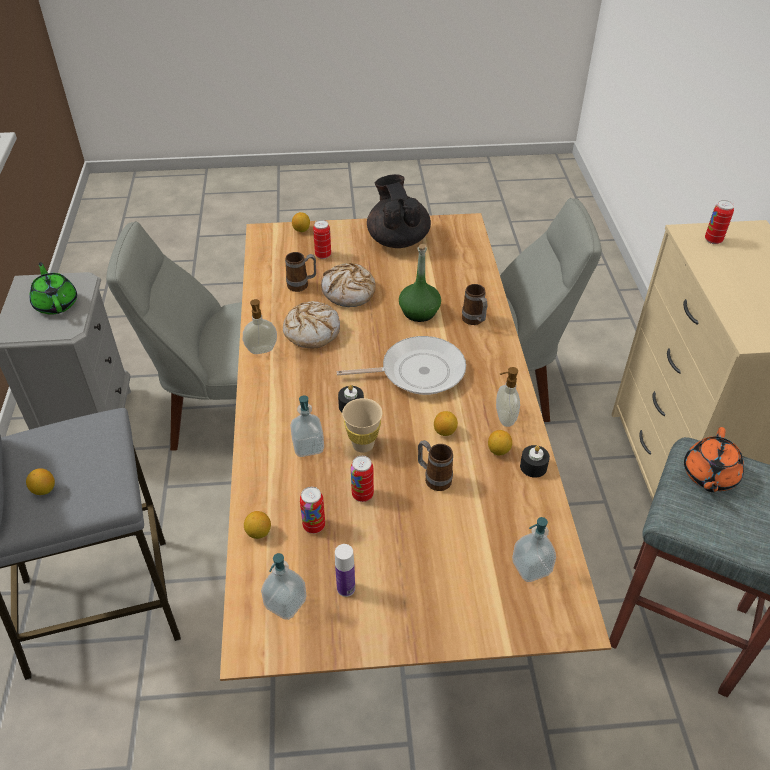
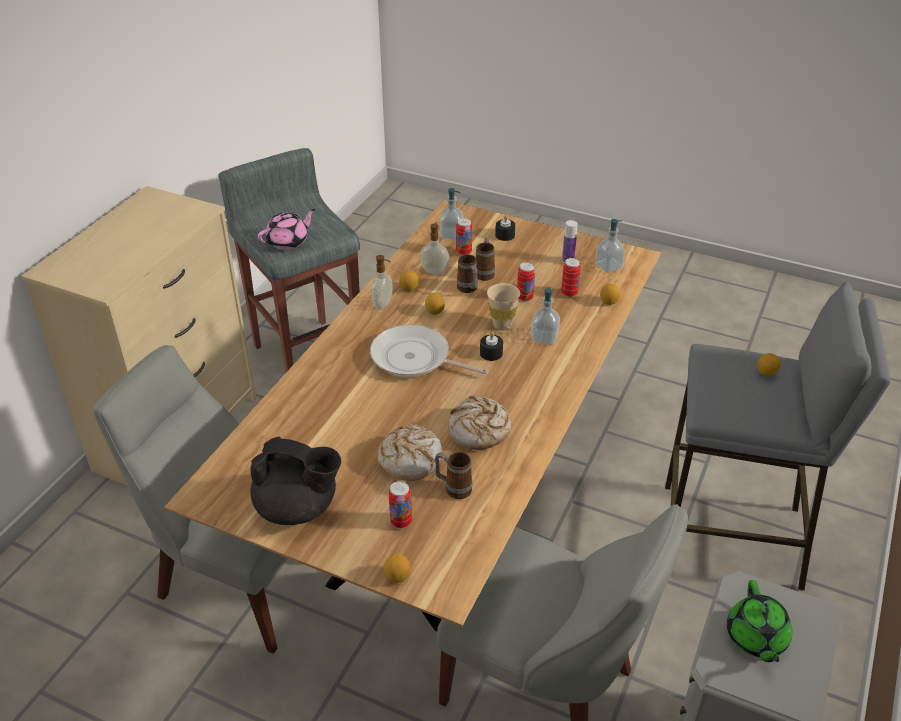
camera: 150 degrees left, 5 degrees down
soap dispenser [243,299,277,354] -> soap dispenser moved to [420,222,450,275]
black teapot [367,174,431,248] -> black teapot turned 90 degrees counterclockwise [250,436,341,525]
green bottle [399,244,441,322] -> none
mug [462,284,488,325] -> mug moved to [476,237,495,281]
black candle [520,445,550,478] -> black candle moved to [495,215,515,241]
orange teapot [684,427,744,492] -> pink teapot [258,209,315,250]
can [705,200,734,244] -> can moved to [456,218,472,256]

